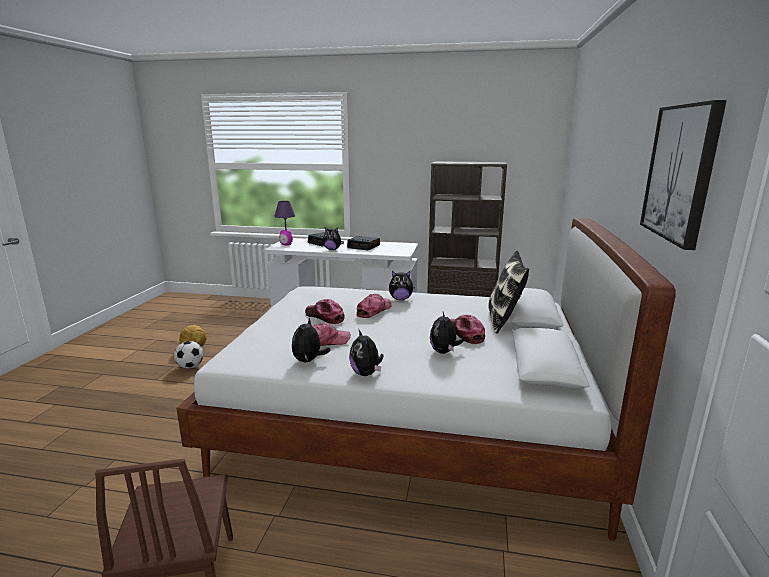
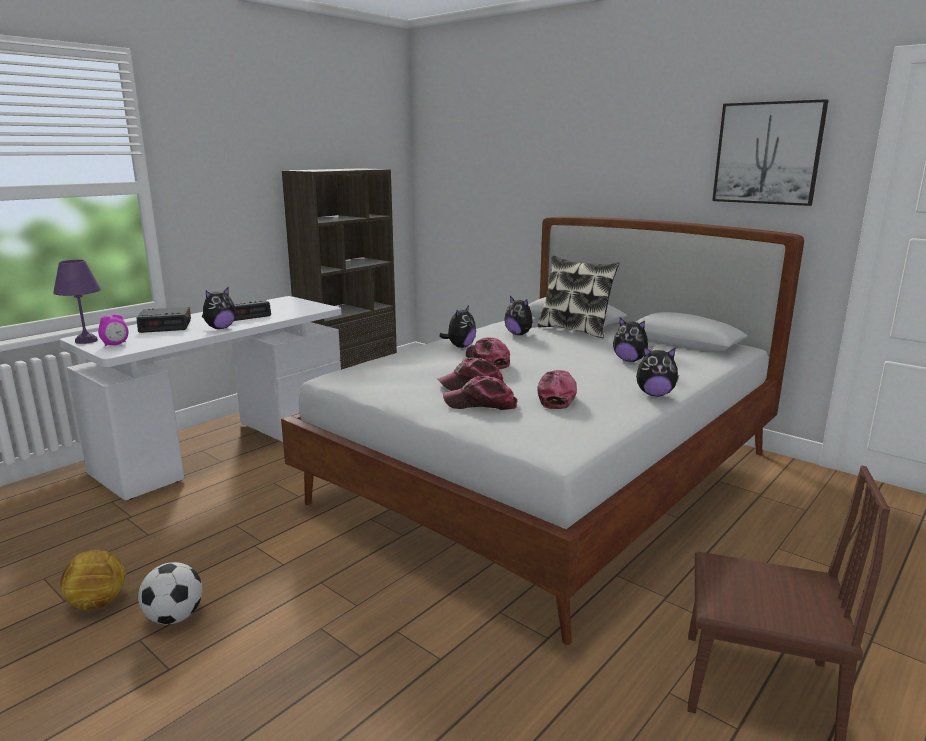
camera: 60 degrees left, 0 degrees up
plush toy [292,318,331,362] -> plush toy moved to [504,296,538,335]
cap [450,315,485,344] -> cap moved to [443,375,517,410]

